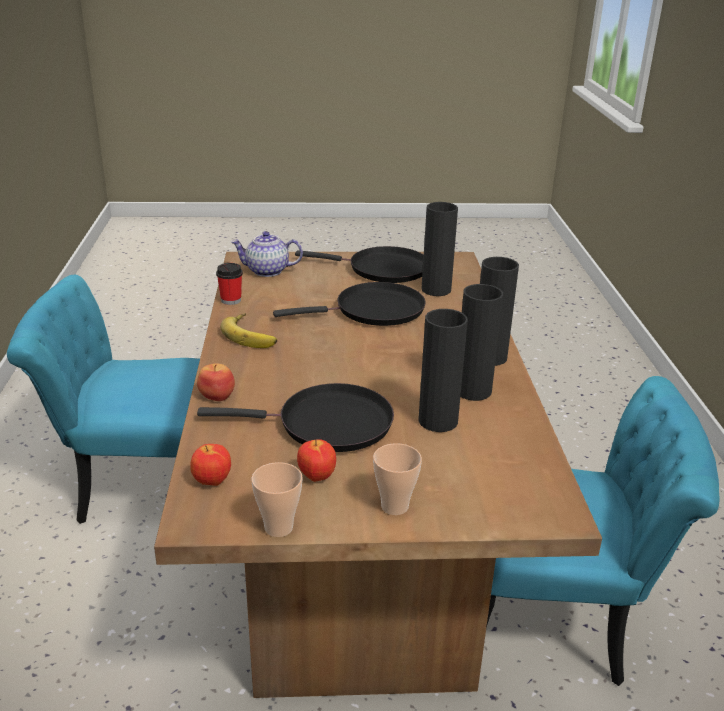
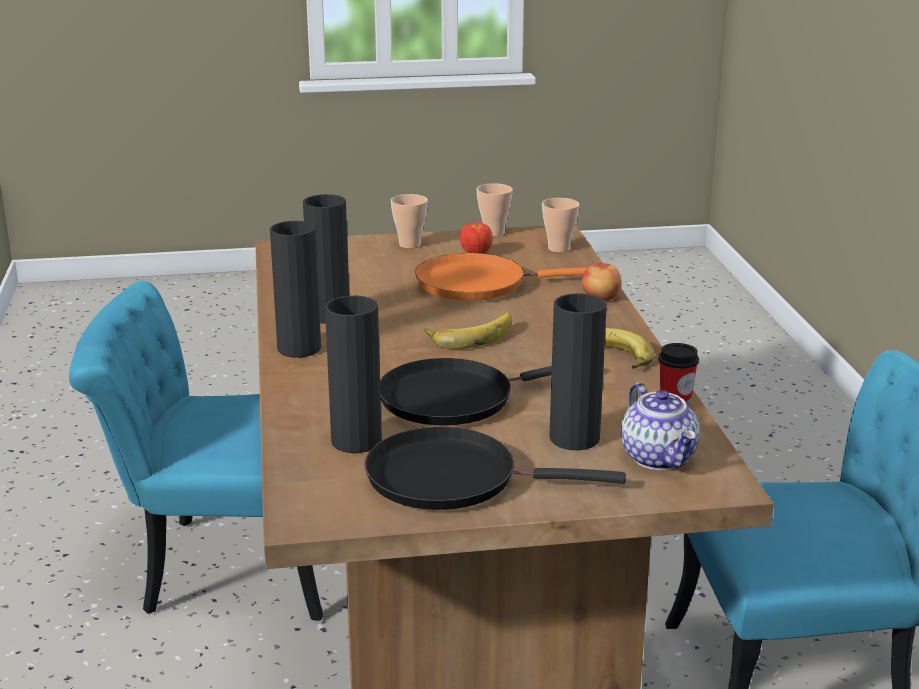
camera: 175 degrees right, 5 degrees down
apple [190,444,231,486] -> cup [542,198,579,253]
black frying pan [197,383,394,452] -> orange frying pan [415,253,587,301]
teapot [231,231,303,277] -> teapot turned 75 degrees clockwise [621,383,700,470]
black vase [419,309,468,432] -> black vase moved to [549,293,607,450]
none -> banana [424,313,512,349]

